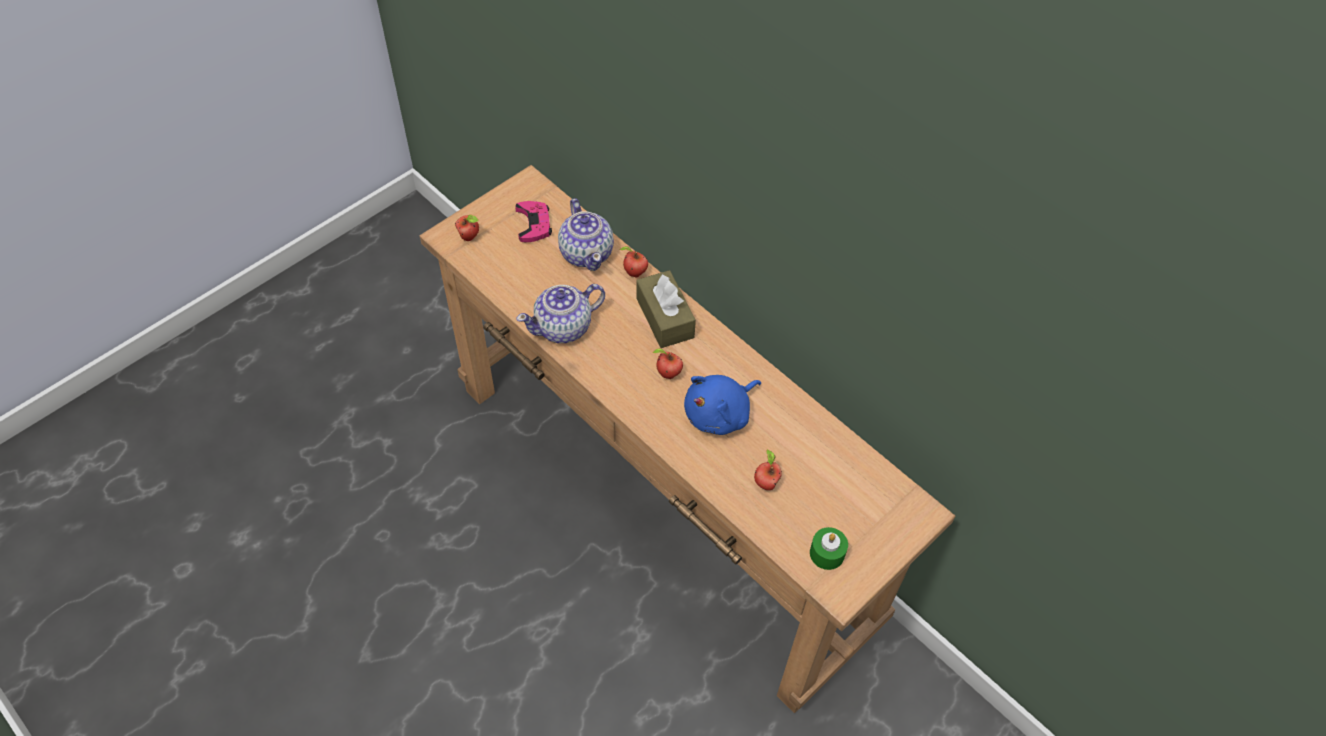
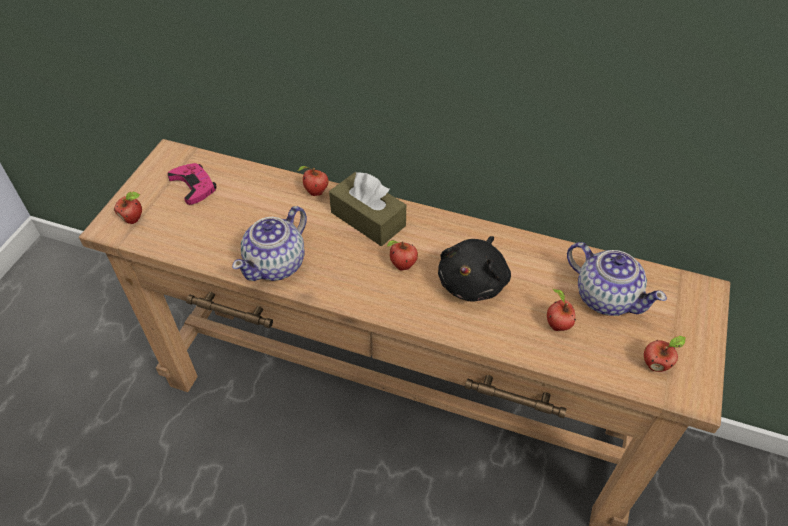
camera: 25 degrees left, 5 degrees down
teapot [558,198,614,271] -> teapot moved to [567,242,667,316]
blue plush toy [684,375,761,435] -> black plush toy [438,236,511,302]
green candle [810,527,848,570] -> apple [644,336,686,372]

